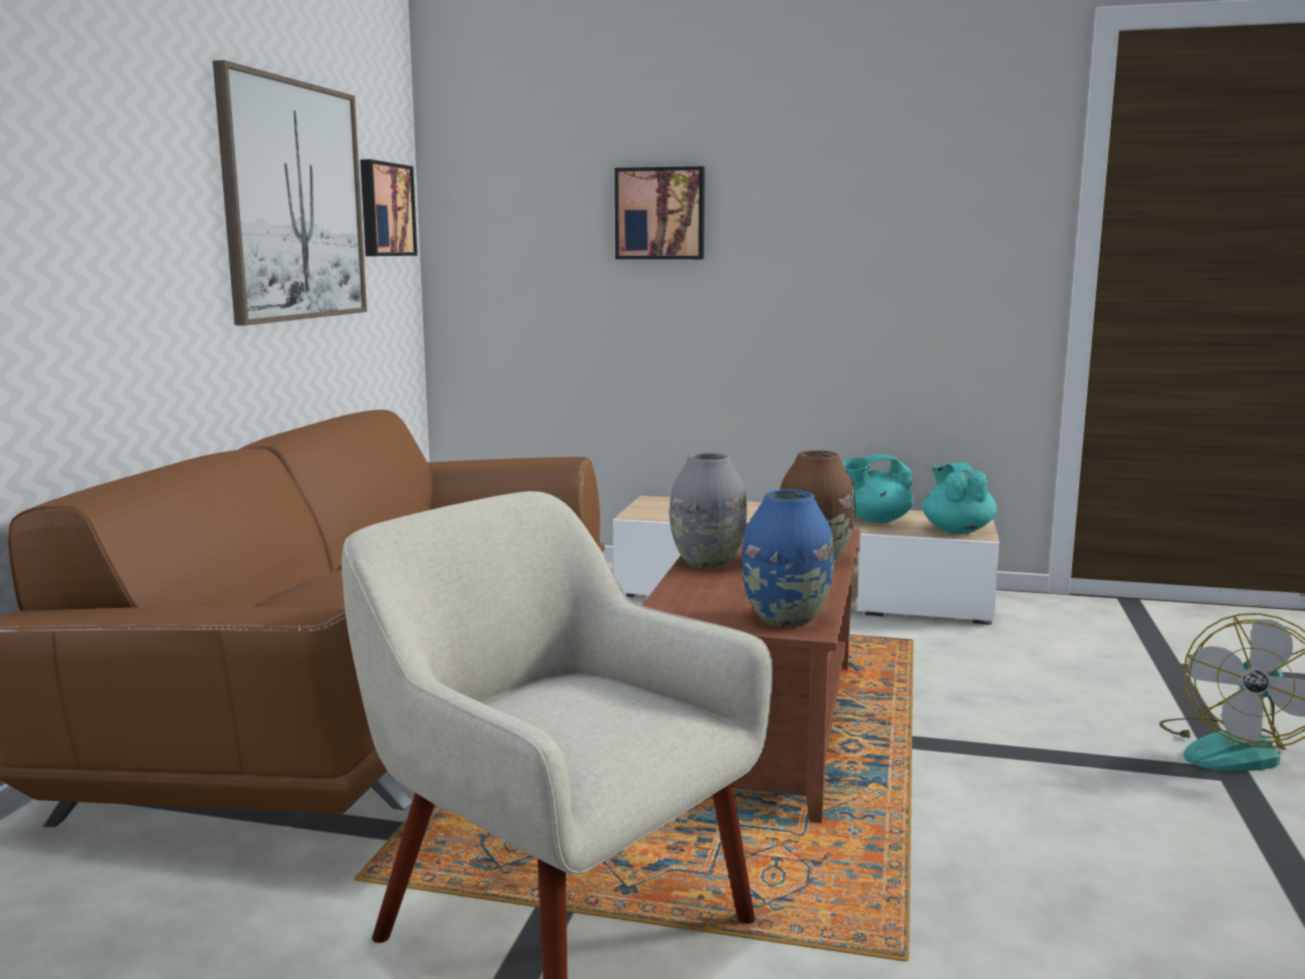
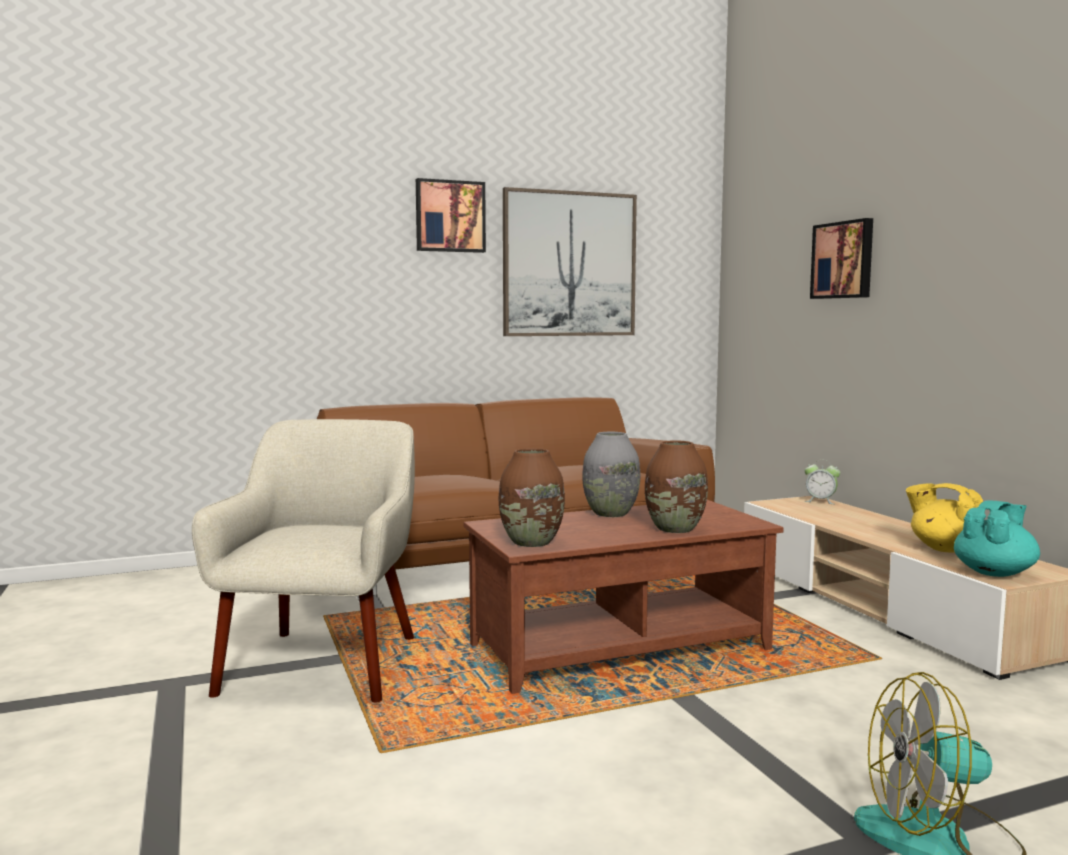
camera: 55 degrees right, 5 degrees down
picture [360,159,417,256] -> picture moved to [416,178,486,253]
blue vase [742,489,835,627] -> brown vase [499,448,565,547]
turquoise teapot [842,454,914,523] -> yellow teapot [906,483,983,552]
none -> alarm clock [805,461,840,504]

